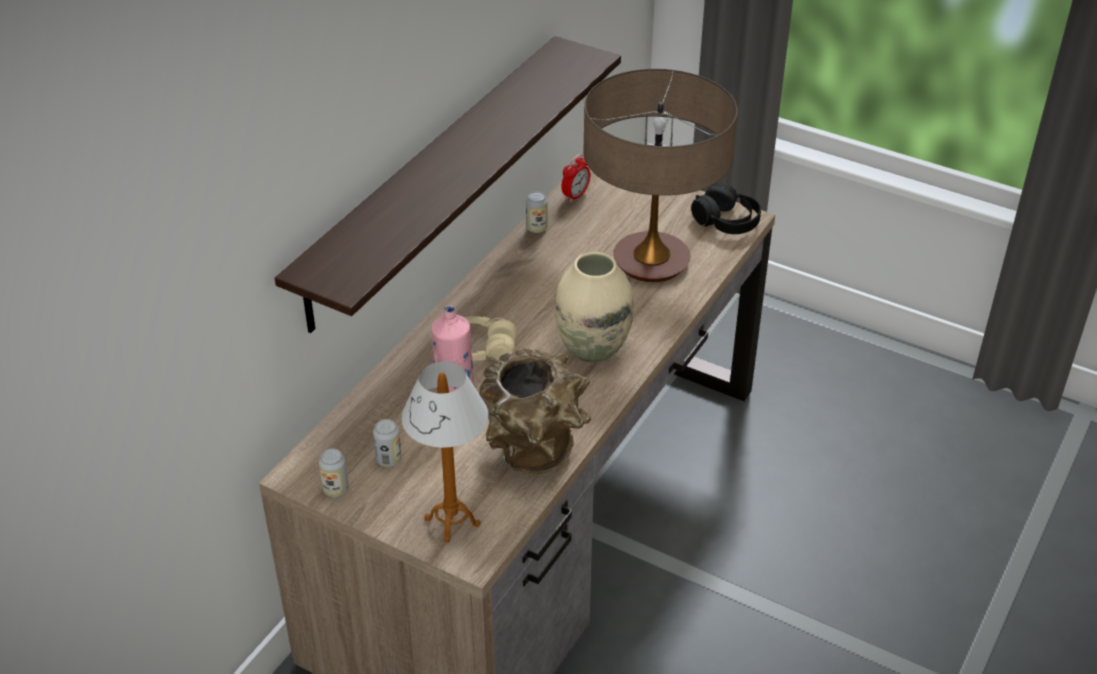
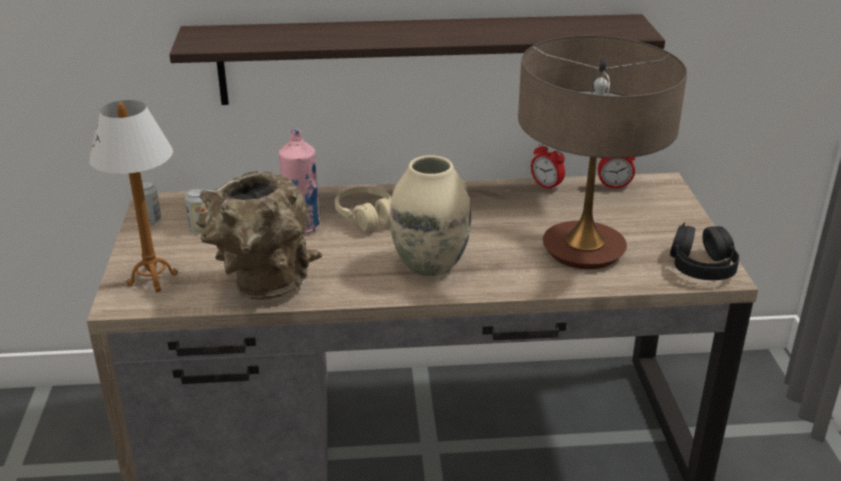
camera: 55 degrees right, 10 degrees down
can [526,191,547,233] -> alarm clock [531,144,565,191]

